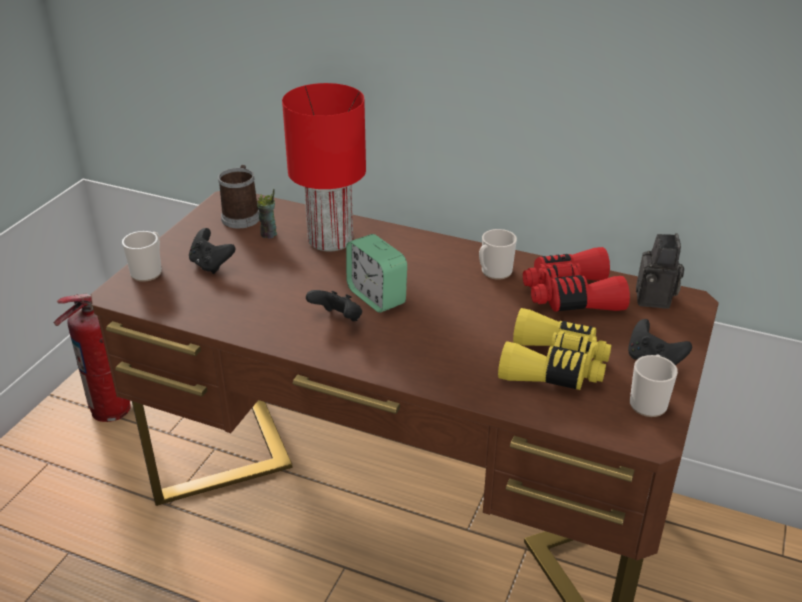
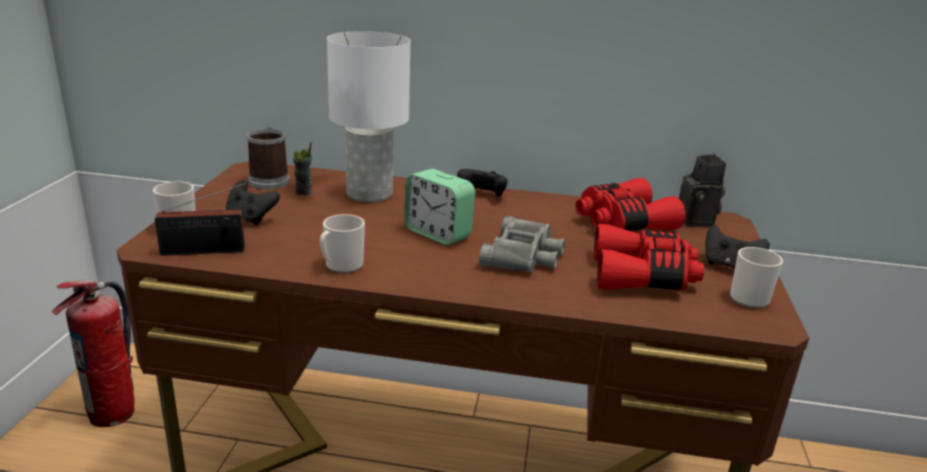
camera: 15 degrees left, 10 degrees down
red table lamp [282,83,366,251] -> white table lamp [327,31,411,202]
black game controller [306,290,362,321] -> black game controller moved to [457,169,508,196]
mug [479,229,517,280] -> mug moved to [320,214,365,273]
yellow binoculars [498,308,612,390] -> red binoculars [594,224,704,290]
none -> radio [155,182,249,256]
none -> grey binoculars [479,216,565,273]

